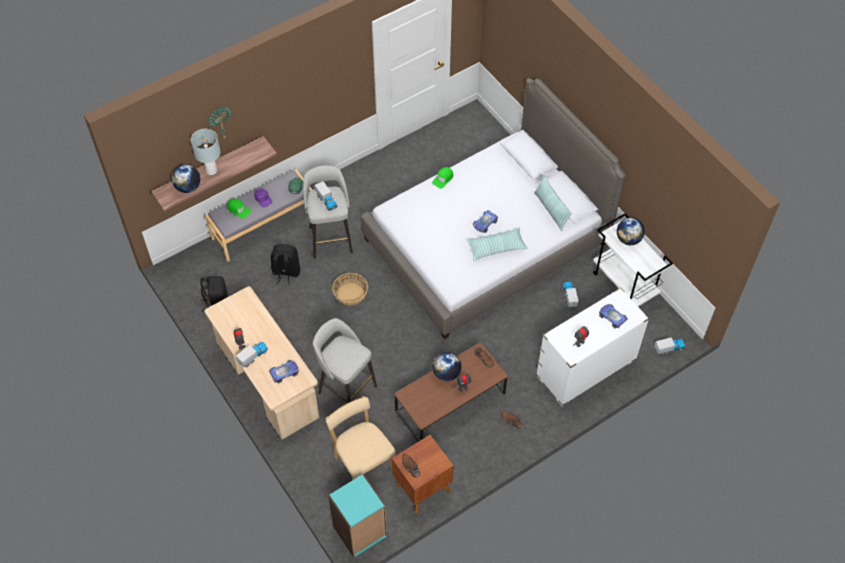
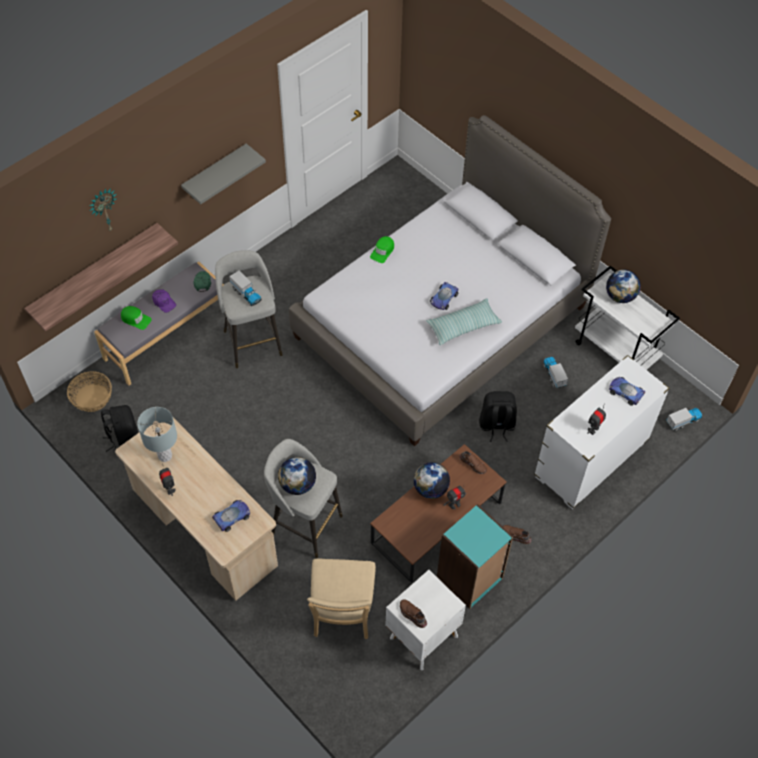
camera: 10 degrees left, 0 degrees up
globe [172,165,200,193] -> globe moved to [278,457,316,495]
grey table lamp [191,129,221,175] -> grey table lamp moved to [137,407,177,462]
toy truck [236,342,268,367] -> none
black backpack [271,244,300,285] -> black backpack moved to [479,391,517,442]
beige chair [325,396,396,480] -> beige chair turned 135 degrees counterclockwise [307,558,376,639]
turquoise bookcase [328,474,388,558] -> turquoise bookcase moved to [437,504,513,609]
basket [332,273,368,305] -> basket moved to [67,371,112,412]
brown nightstand [392,435,454,514] -> white nightstand [385,570,466,670]
pillow [534,174,572,231] -> none
none -> grey shelf [181,144,266,204]

